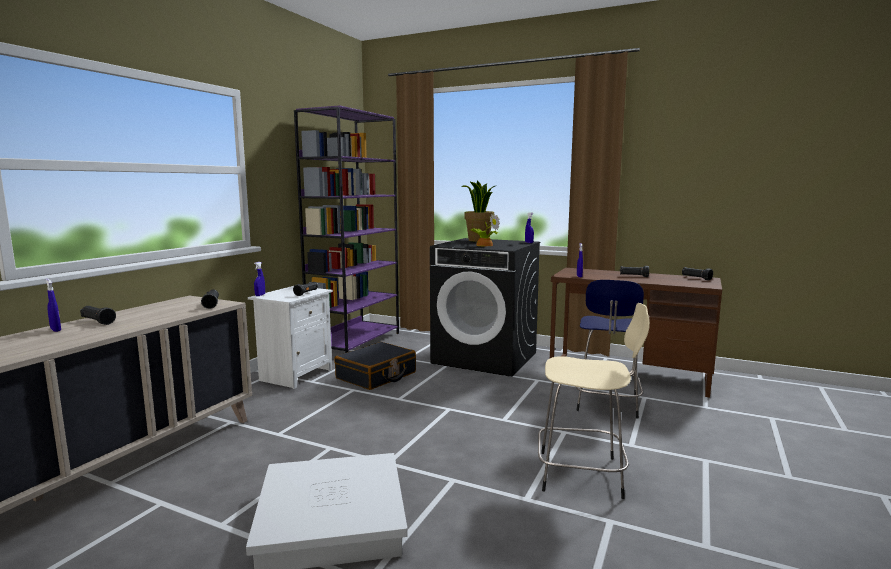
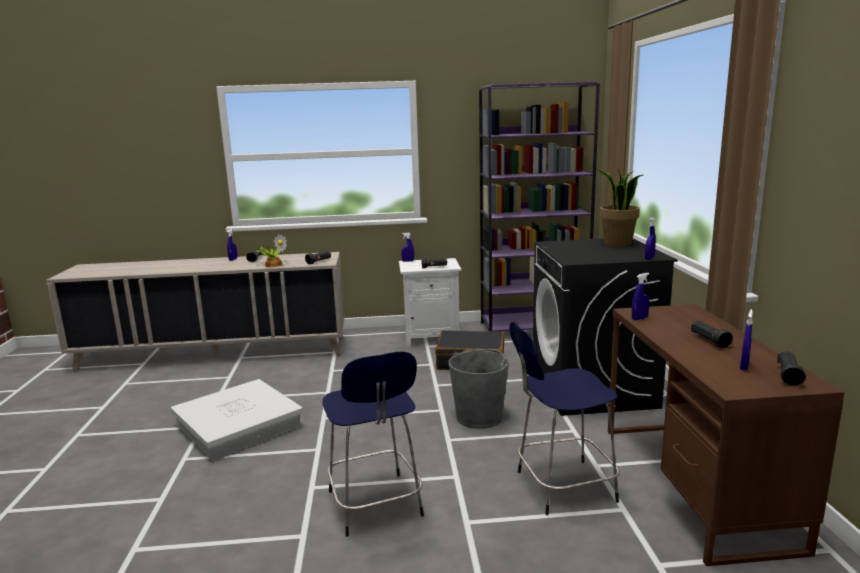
camera: 60 degrees right, 5 degrees up
potted plant [469,214,500,246] -> potted plant moved to [254,234,287,267]
beige stool [538,303,650,499] -> blue stool [322,352,424,537]
none -> grey bucket [449,349,509,429]
none -> blue spray bottle [740,309,753,371]

